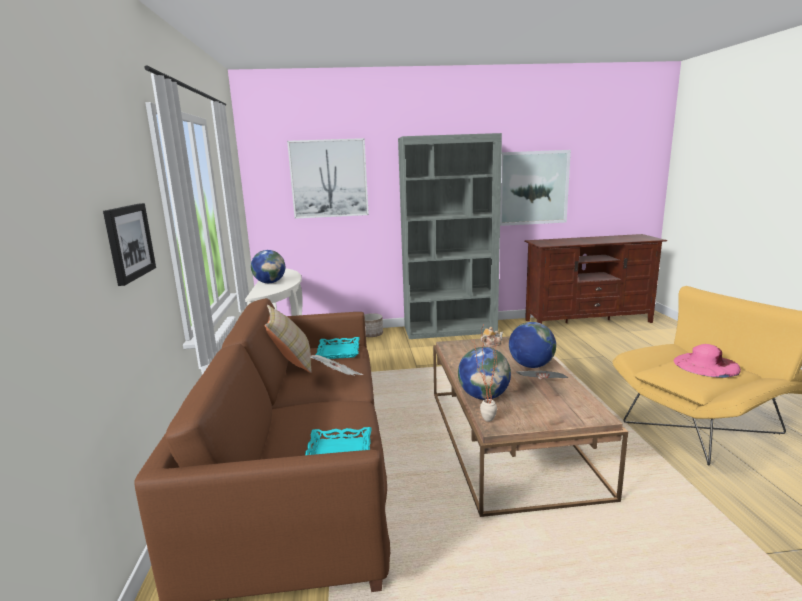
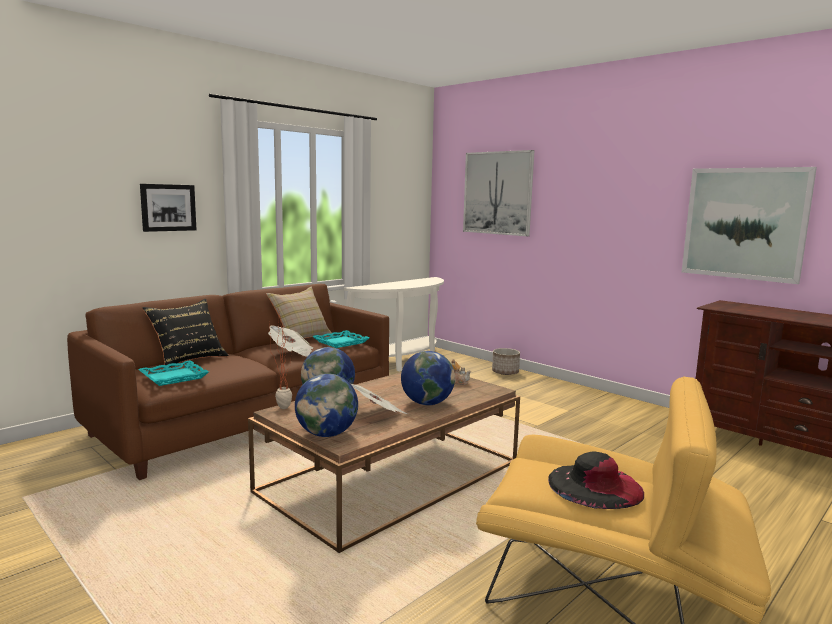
camera: 50 degrees right, 5 degrees down
globe [251,250,285,283] -> globe moved to [295,373,358,437]
grey bookcase [398,133,502,339] -> none
pink hat [674,344,741,378] -> black hat [548,451,644,509]
none -> black pillow [143,299,229,368]

